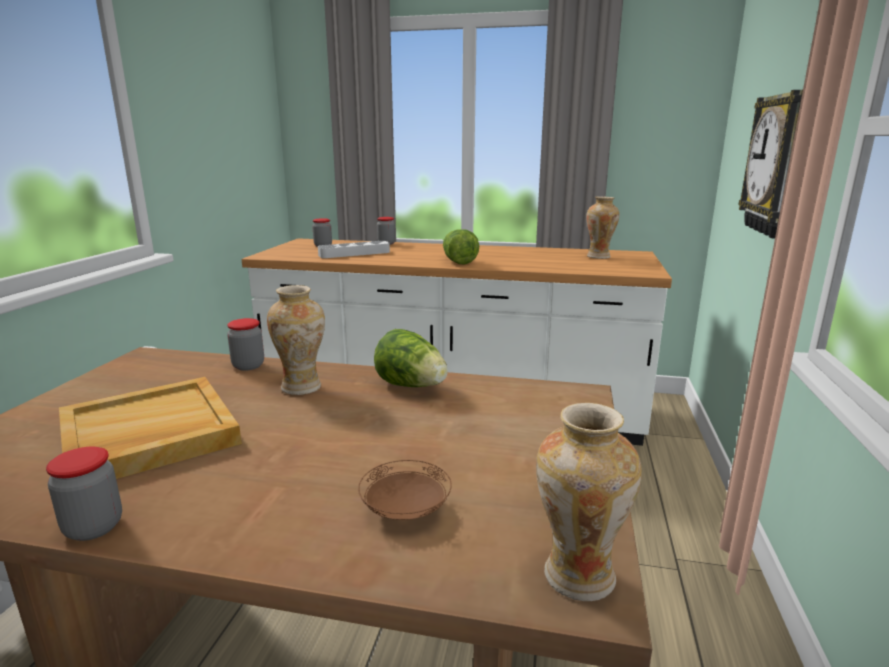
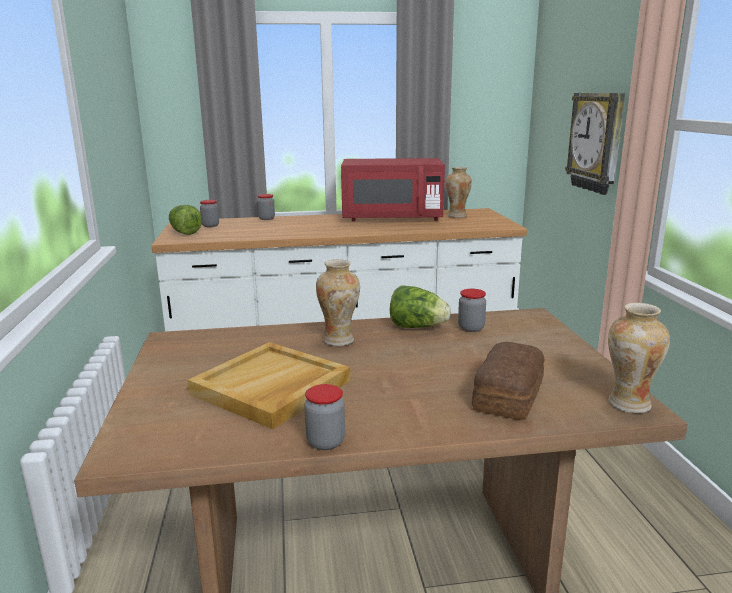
camera: 20 degrees left, 0 degrees up
jar [227,318,264,371] -> jar moved to [458,289,486,332]
grey tray [318,241,390,258] -> none
brown plate [358,460,452,520] -> bread [472,342,545,420]
lettuce [443,229,479,264] -> lettuce moved to [169,205,202,235]
none -> red microwave [341,158,445,221]

